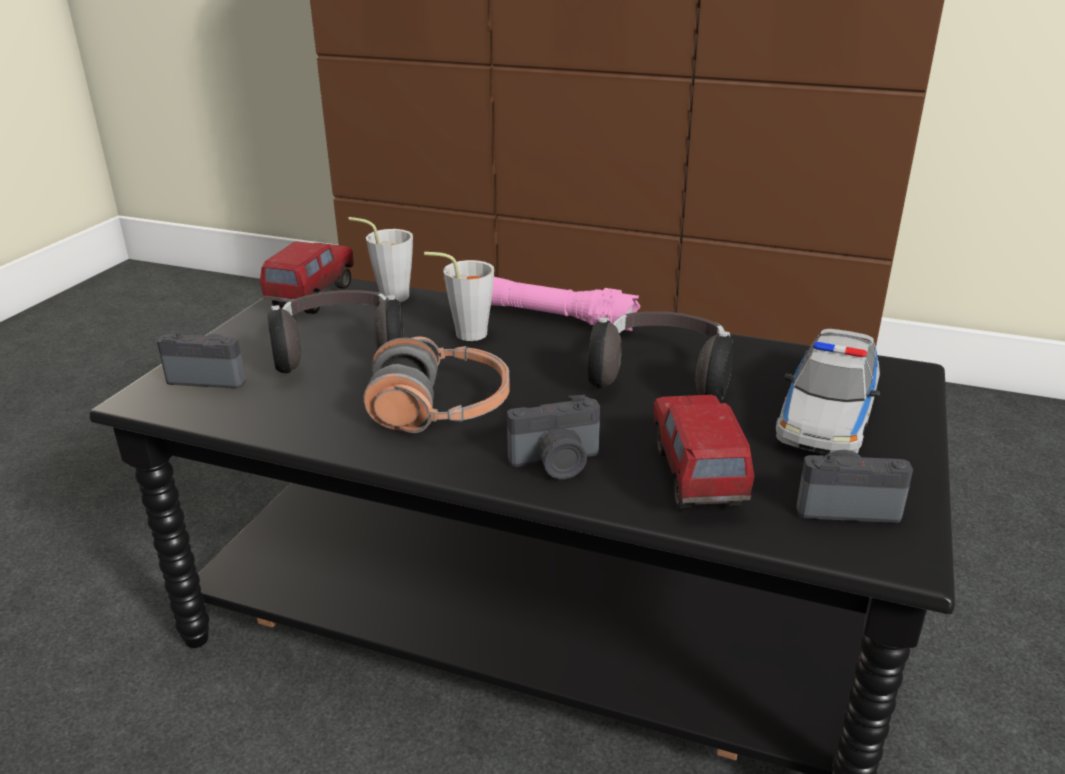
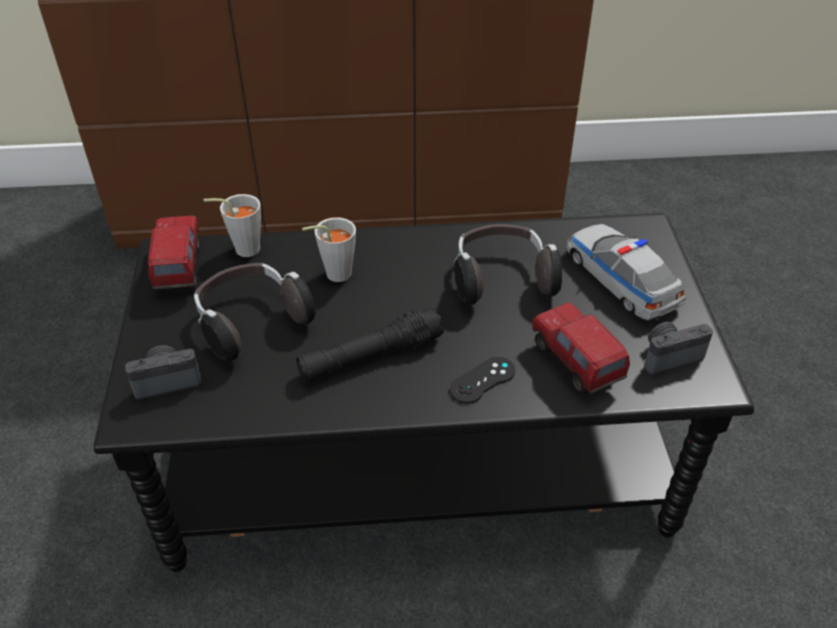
camera: 25 degrees left, 15 degrees up
headphones [363,336,510,433] -> black flashlight [296,307,444,382]
pink flashlight [491,277,640,331] -> none
camera [507,395,600,479] -> black game controller [449,357,515,404]
toy car [776,329,880,454] -> toy car turned 150 degrees clockwise [566,224,686,321]

